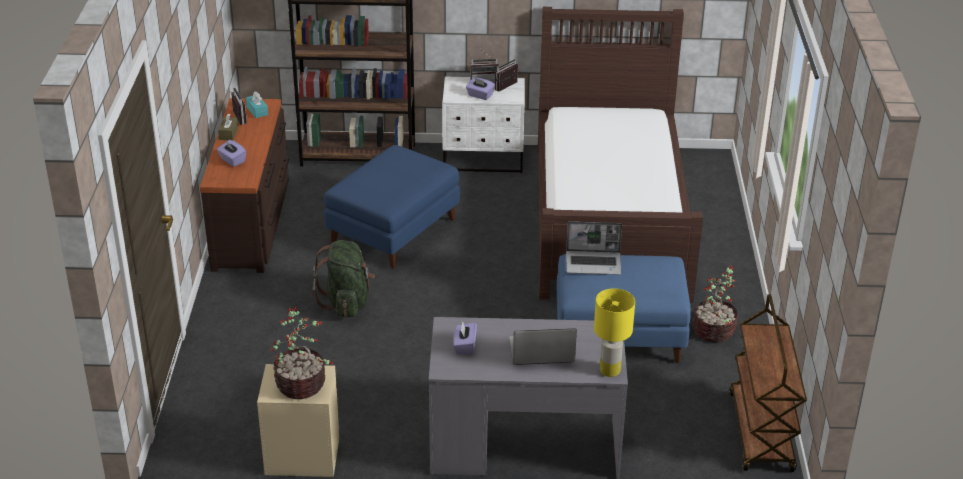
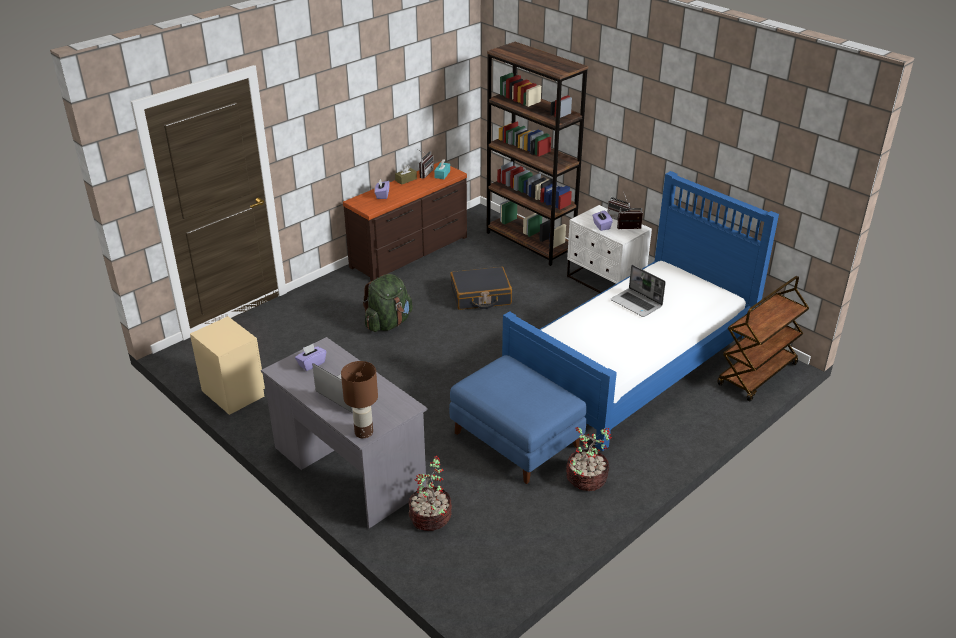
camera: 45 degrees right, 0 degrees up
potted plant [270,307,333,399] -> potted plant moved to [409,456,452,531]
blue ottoman [324,145,460,268] -> black suitcase [450,267,512,310]
brown bed [538,7,703,303] -> blue bed [502,171,779,451]
laptop [566,221,622,275] -> laptop moved to [611,265,666,317]
yellow table lamp [594,288,635,377] -> brown table lamp [341,361,378,438]
brown cart [729,294,807,472] -> brown cart moved to [717,276,809,401]

